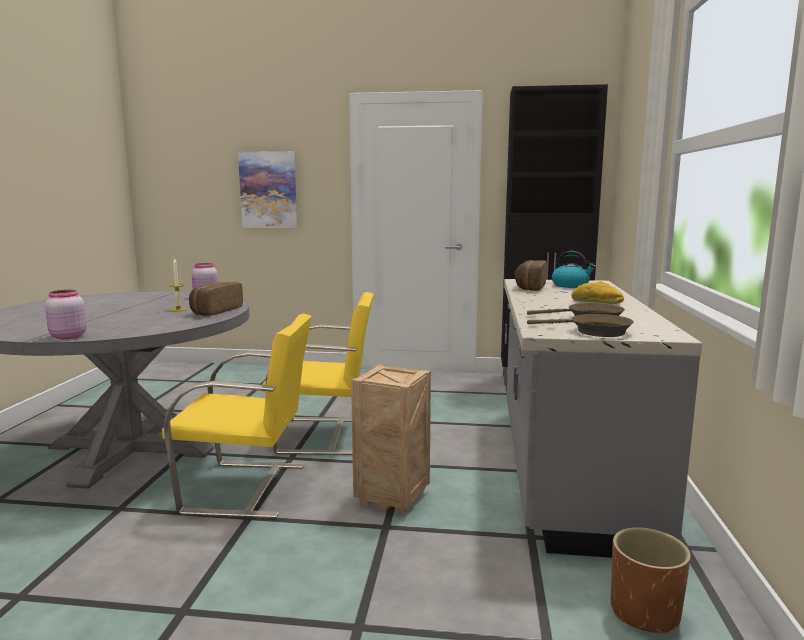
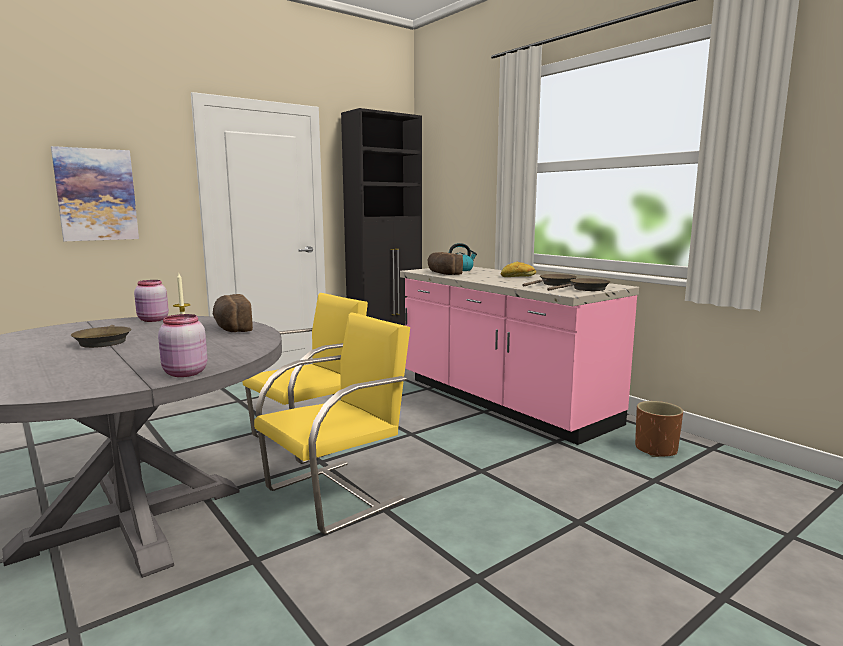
camera: 45 degrees left, 0 degrees up
crate [351,364,431,515] -> none
grey counter [504,279,702,558] -> pink counter [400,267,639,445]
none -> brown frying pan [71,325,131,348]

